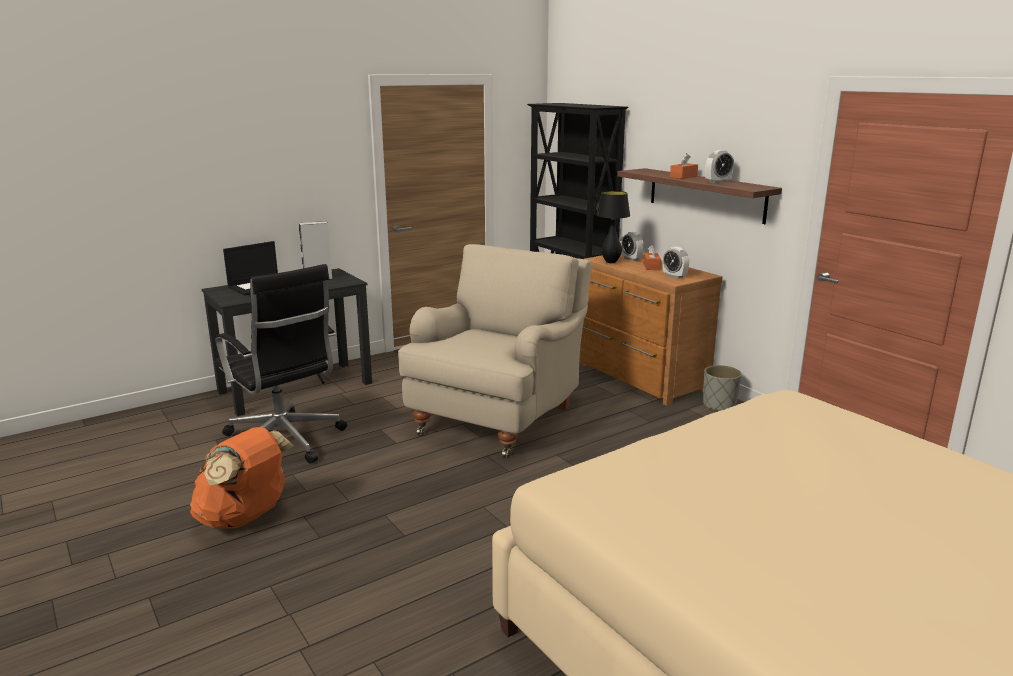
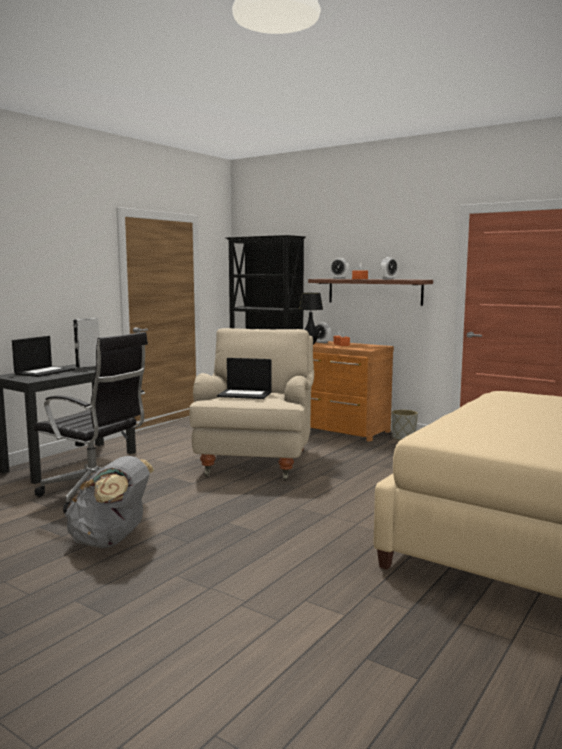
camera: 20 degrees left, 10 degrees down
orange backpack [190,427,294,529] -> grey backpack [65,456,154,548]
alarm clock [662,247,689,279] -> alarm clock moved to [330,258,349,279]
none -> laptop [217,358,272,399]

